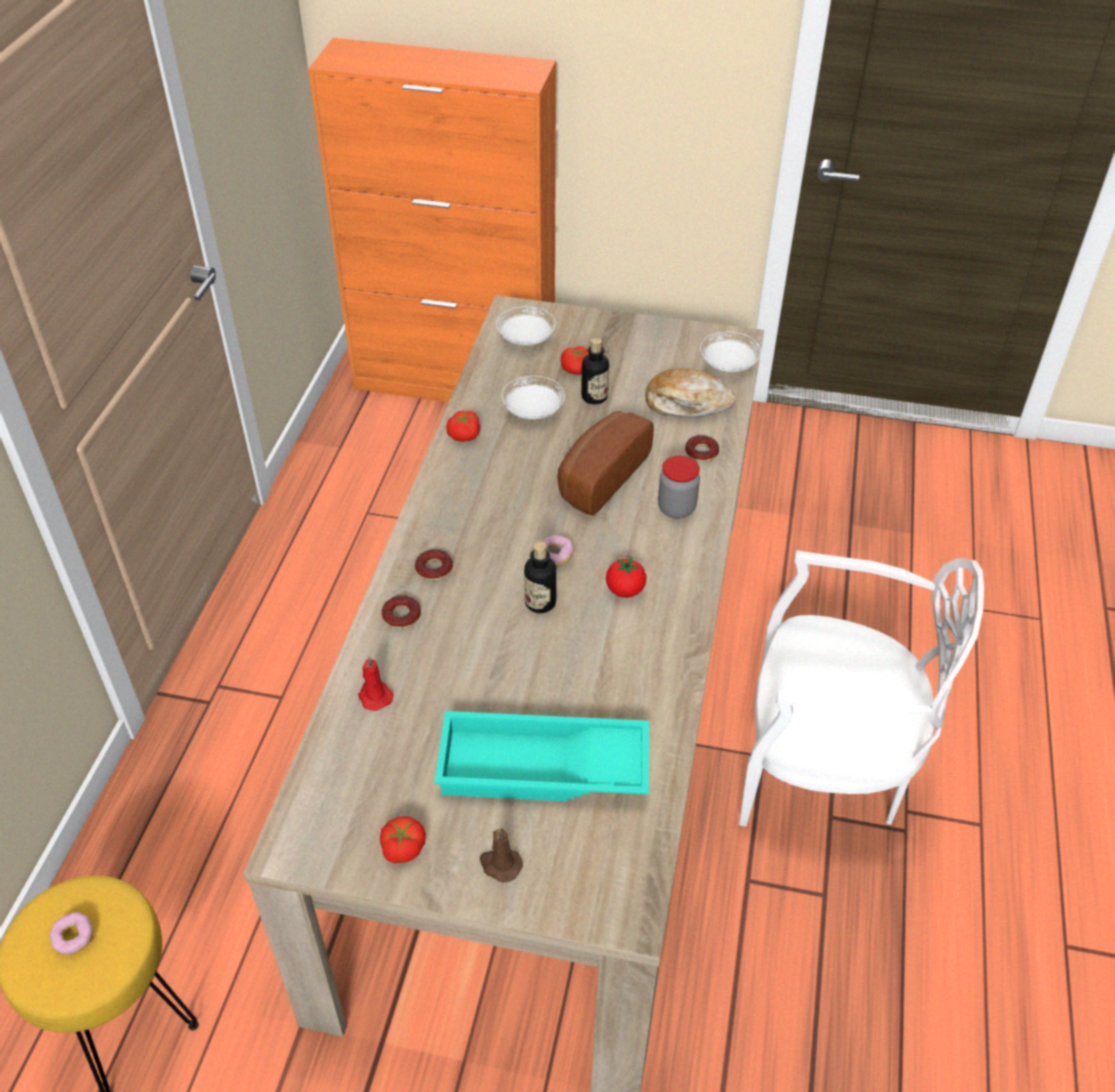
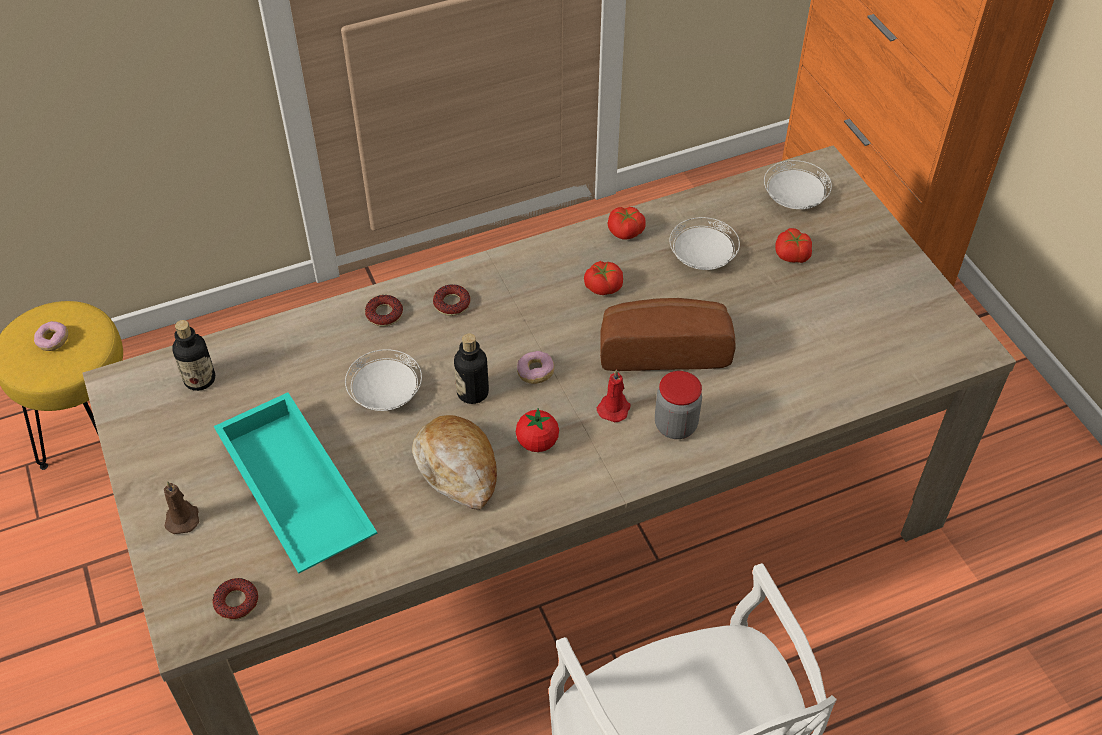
camera: 55 degrees right, 5 degrees up
red candle [358,656,394,711] -> red candle moved to [597,369,631,422]
tomato [380,816,426,864] -> tomato moved to [584,261,623,295]
bottle [581,338,609,404] -> bottle moved to [172,320,215,391]
bread [645,368,736,417] -> bread moved to [412,415,497,510]
donut [685,435,719,462] -> donut moved to [212,578,258,620]
white plate [700,331,761,372] -> white plate moved to [345,349,422,411]

